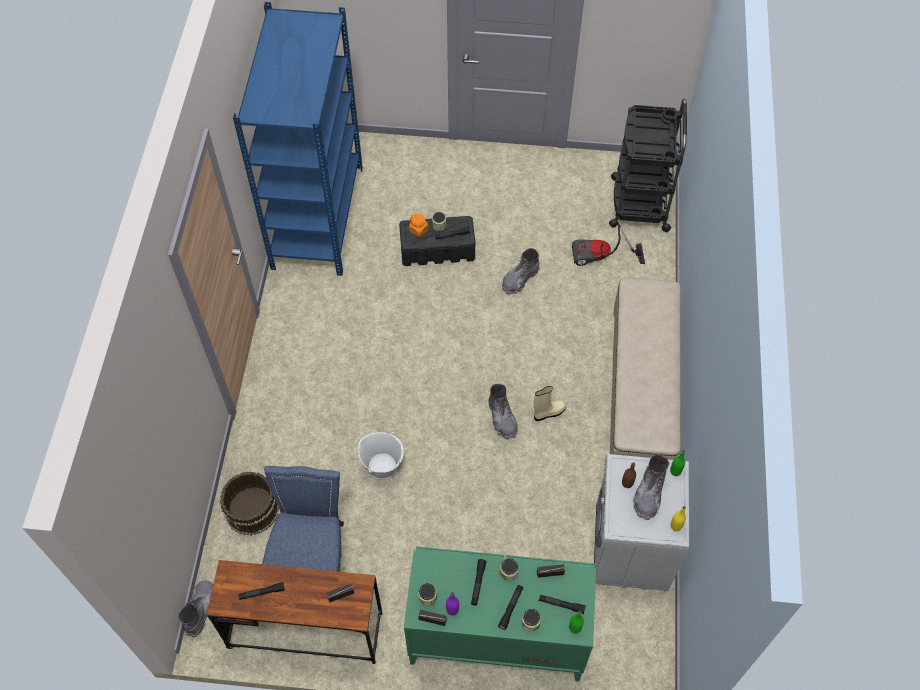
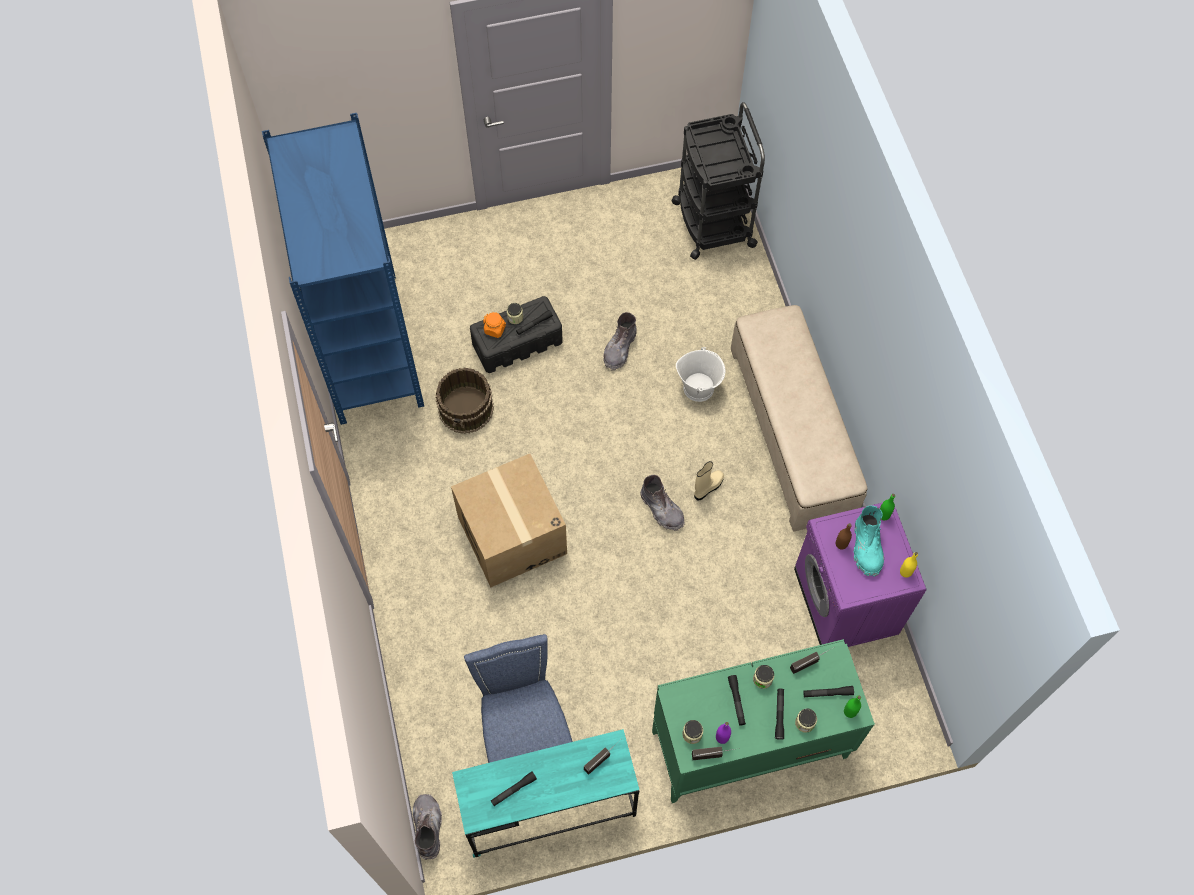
camera: 20 degrees left, 5 degrees up
brown desk [207,560,382,664] -> turquoise desk [452,729,639,858]
brown bucket [220,471,279,535] -> brown bucket moved to [435,367,494,434]
white bucket [358,432,404,481] -> white bucket moved to [676,347,725,402]
vacuum cleaner [572,224,645,266] -> none
white washing machine [594,454,689,591] -> purple washing machine [794,503,927,647]
grey boot [633,454,669,520] -> turquoise boot [853,506,884,577]
none -> cardboard box [451,454,567,587]

